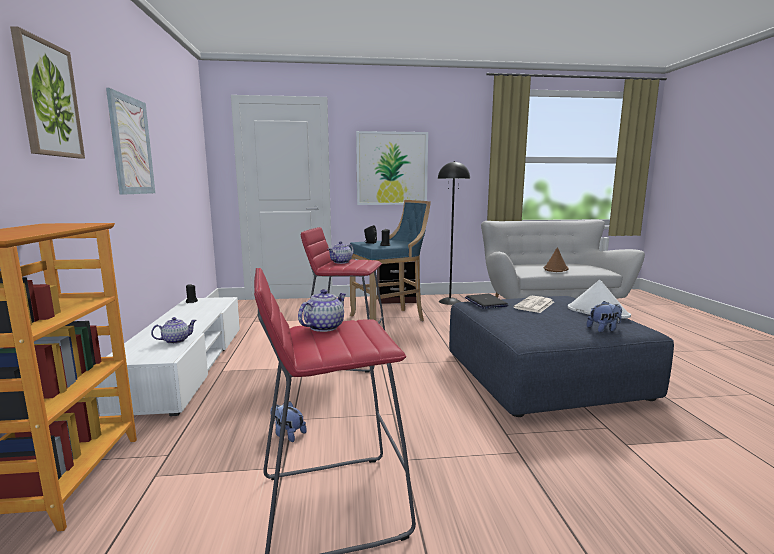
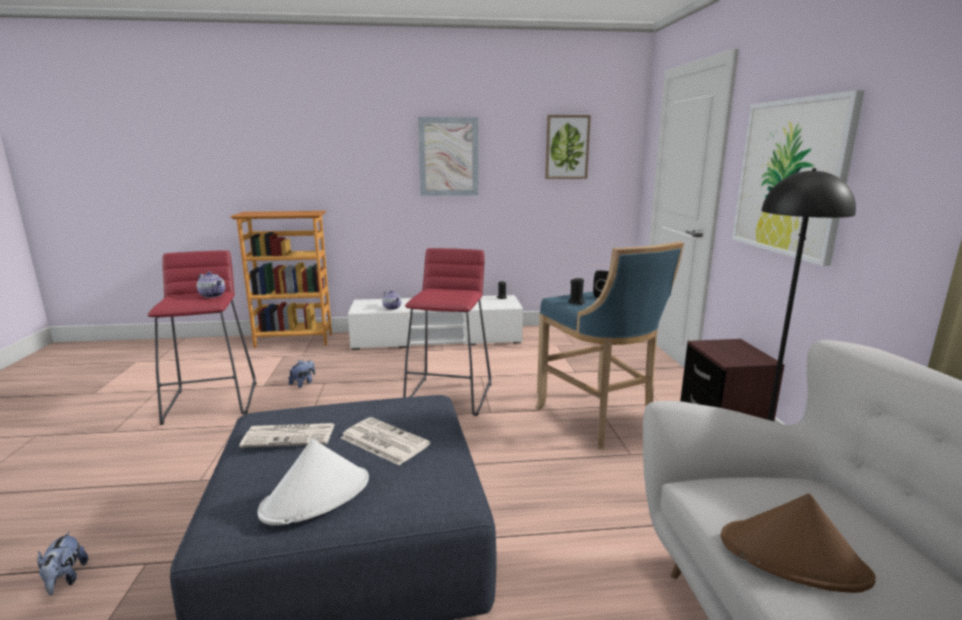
camera: 90 degrees right, 5 degrees up
picture [10,26,85,159] -> picture moved to [545,115,591,179]
teapot [328,241,354,264] -> none
laptop [465,294,508,309] -> none
plush toy [587,301,622,332] -> plush toy moved to [37,531,88,595]
none -> newspaper [239,423,335,448]

